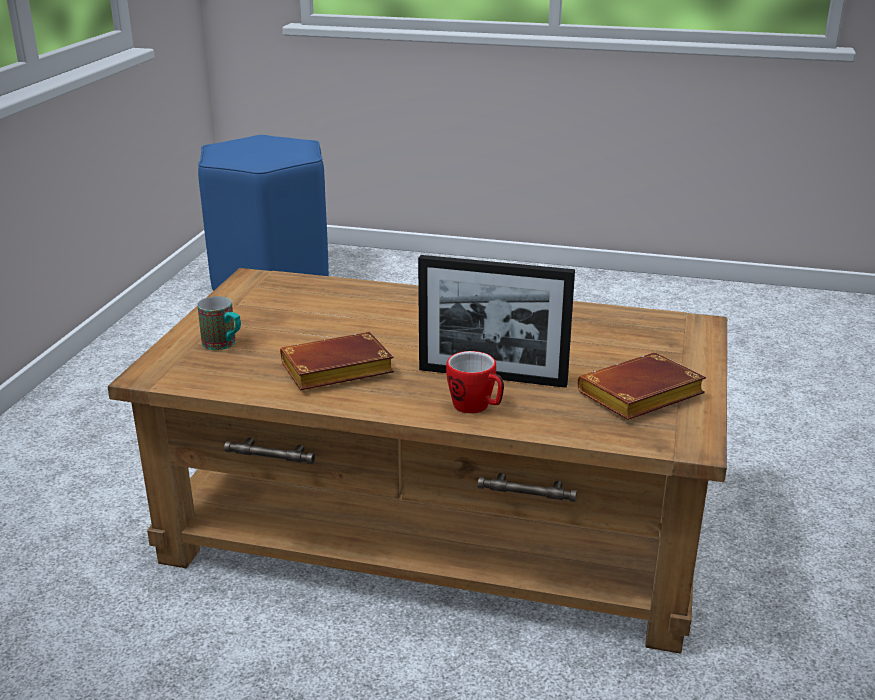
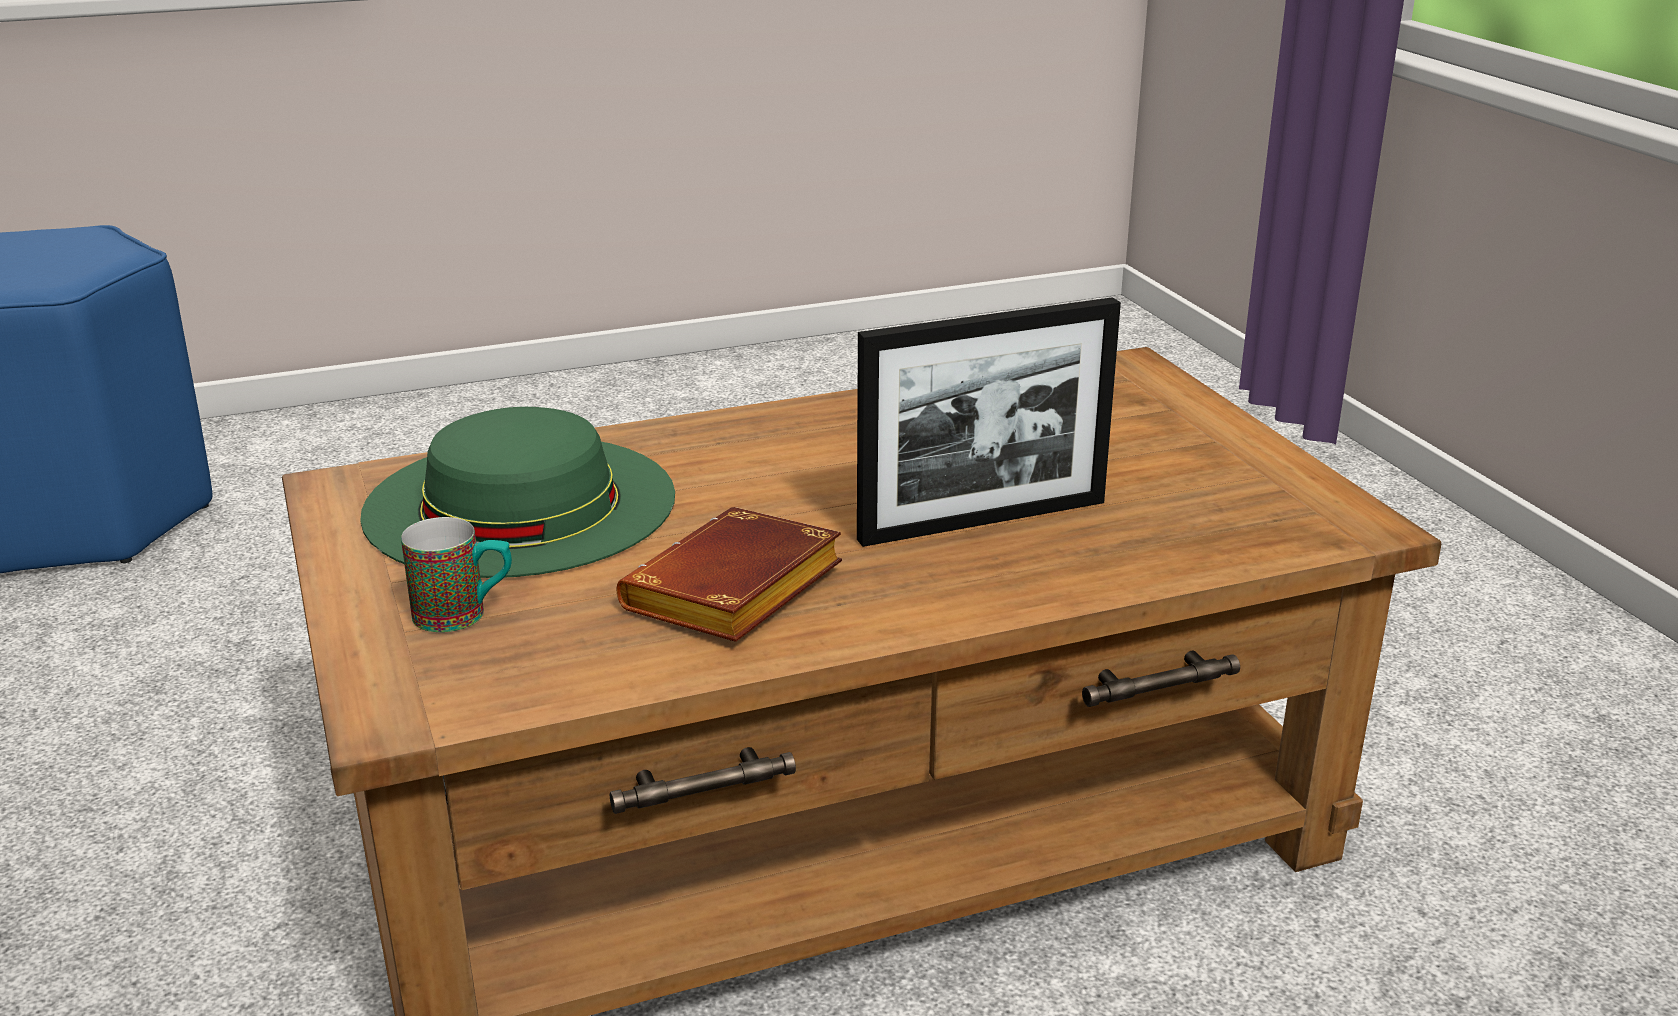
camera: 35 degrees left, 0 degrees up
mug [446,351,504,414] -> none
brown book [577,353,706,420] -> none
none -> green hat [360,407,675,578]

